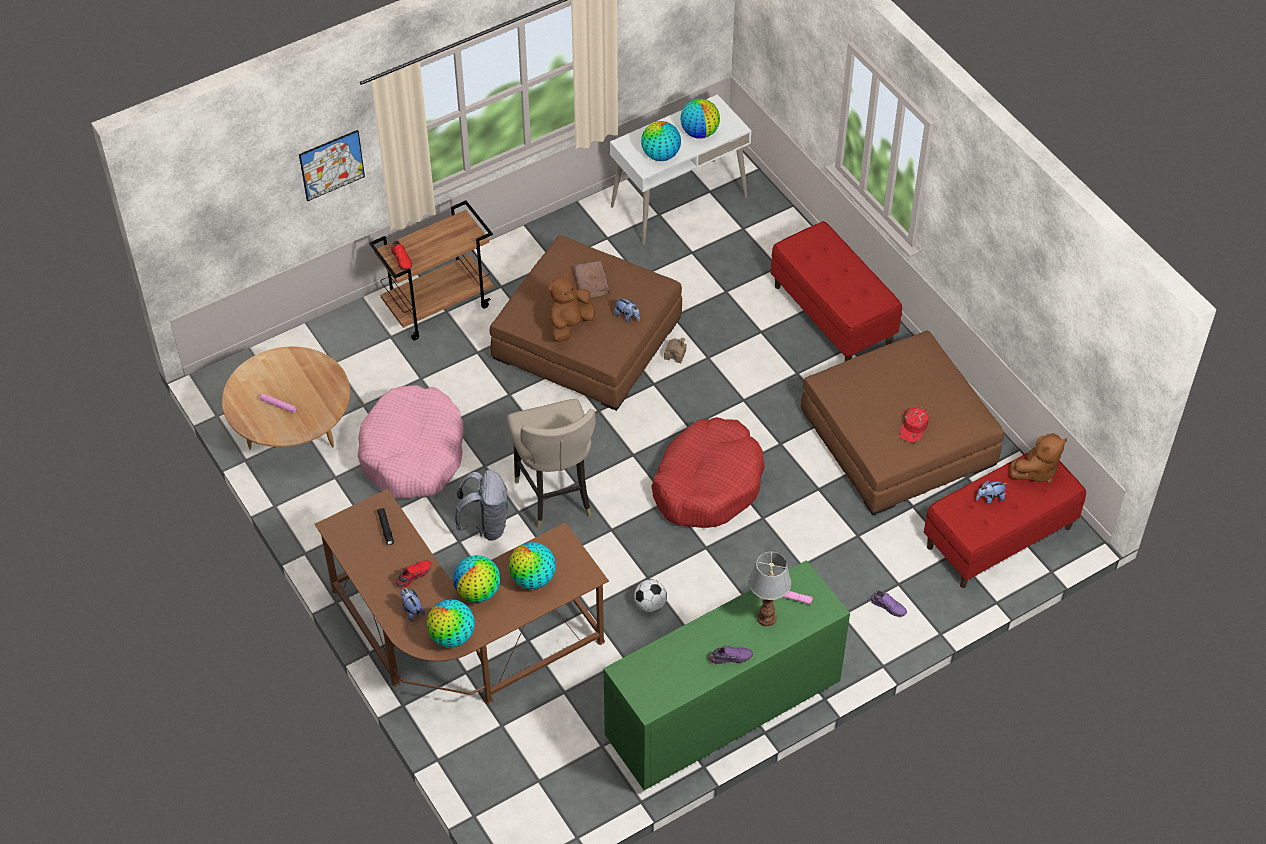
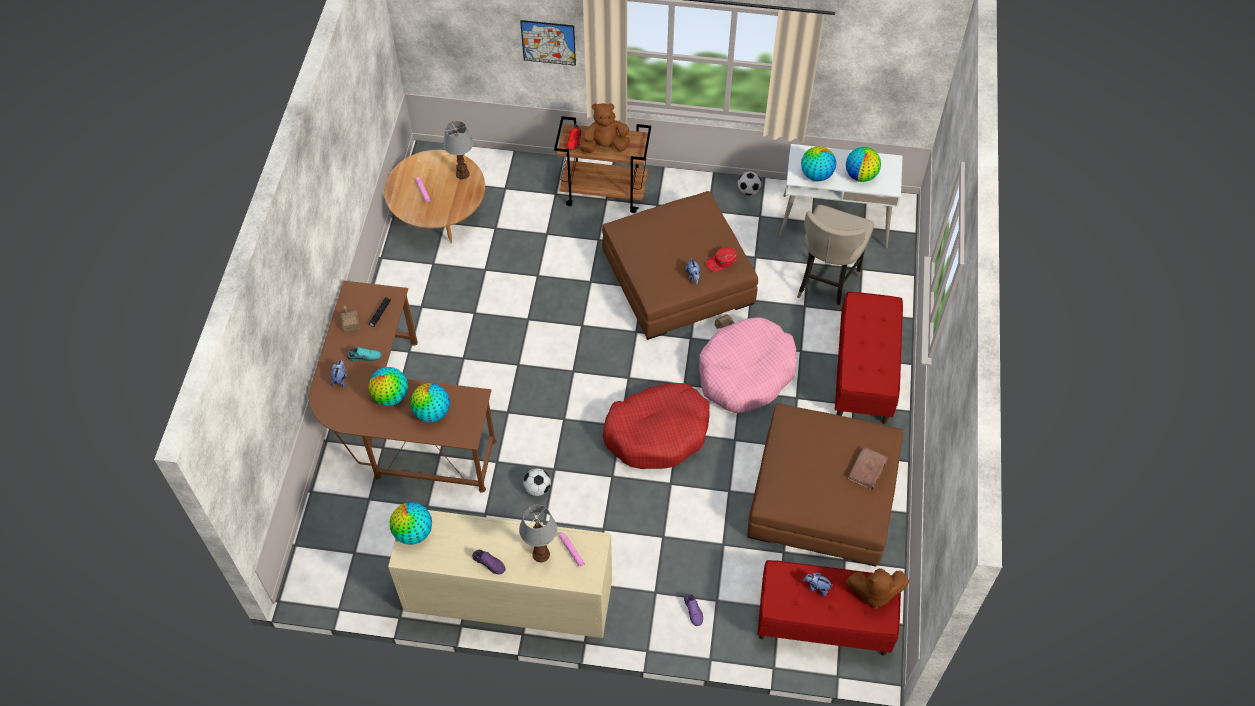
camera: 40 degrees right, 5 degrees up
pink dog bed [358,385,464,499] -> pink dog bed moved to [699,317,797,413]
red shoe [395,560,432,588] -> turquoise shoe [347,347,382,362]
globe [427,599,475,648] -> globe moved to [390,502,432,545]
grey backpack [455,470,508,541] -> none
beige stool [507,399,596,529] -> beige stool moved to [797,205,874,311]
brown plush toy [548,274,595,342] -> brown plush toy moved to [580,103,630,153]
brown book [574,261,610,298] -> brown book moved to [847,446,888,490]
green dresser [603,560,850,790] -> beige dresser [388,510,612,638]
red cap [899,406,929,443] -> red cap moved to [706,247,737,272]
none -> toy house [340,306,360,333]
none -> table lamp [443,121,473,180]
none -> football [738,171,762,195]

